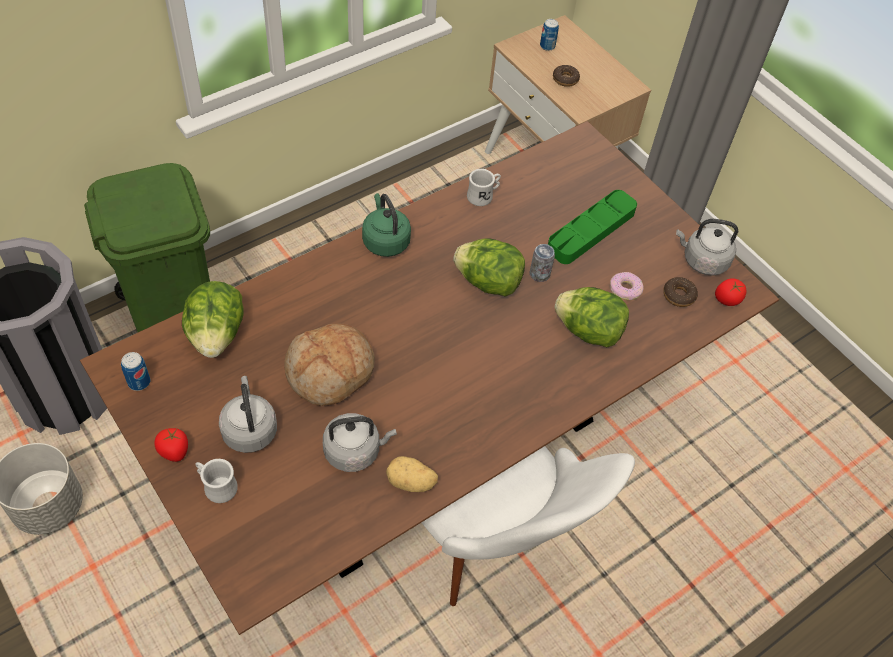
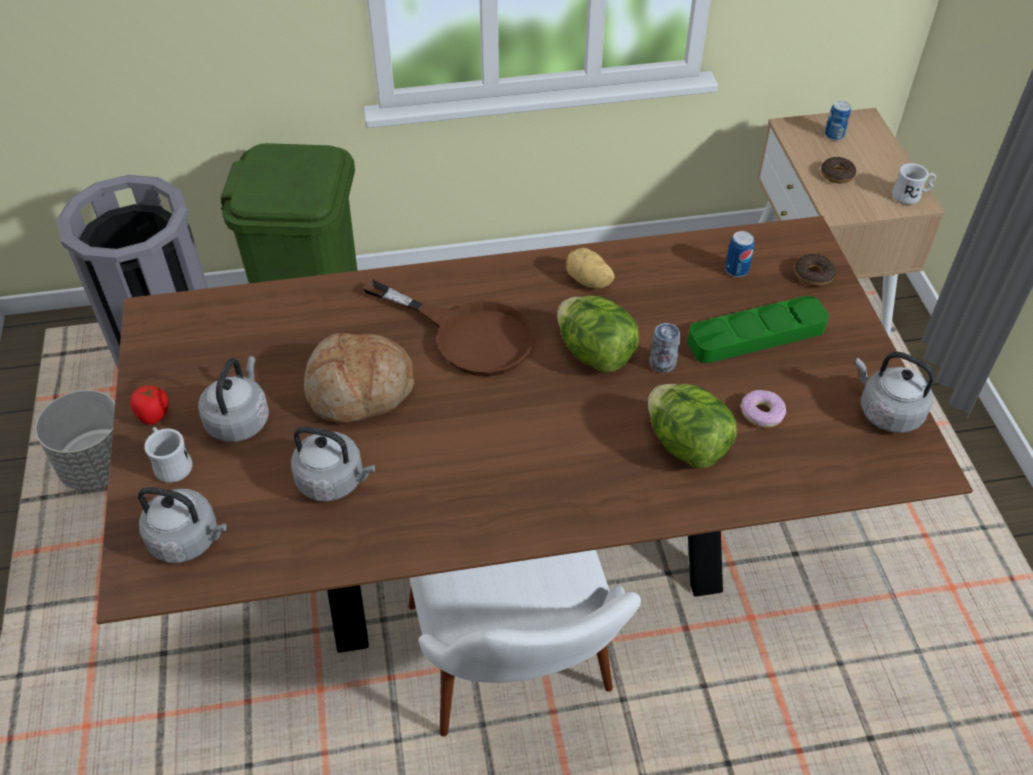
camera: 30 degrees right, 5 degrees down
can [121,352,150,391] -> can moved to [725,231,755,277]
lettuce [182,281,243,358] -> none
green kettle [362,193,411,257] -> none
potato [386,456,438,492] -> potato moved to [566,248,615,289]
white mug [467,169,501,206] -> white mug moved to [892,163,936,205]
donut [663,277,698,307] -> donut moved to [794,254,836,286]
tomato [715,278,746,306] -> none
none -> grey kettle [138,487,226,563]
none -> brown frying pan [363,279,536,376]

